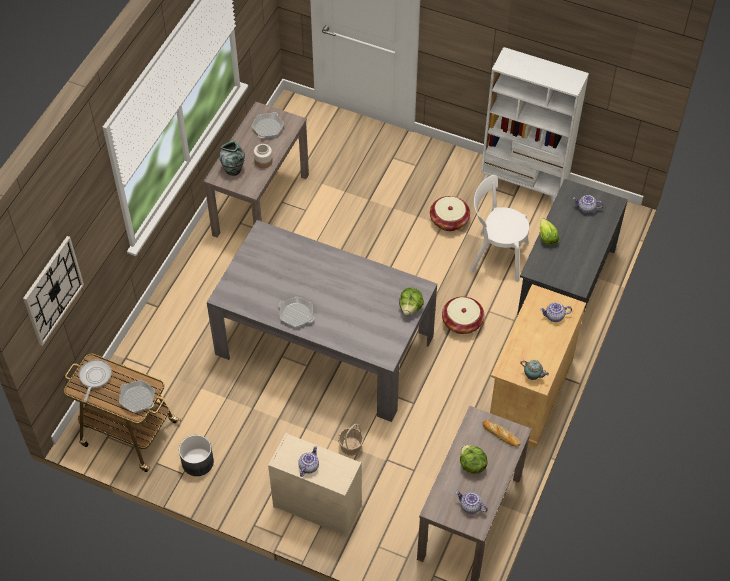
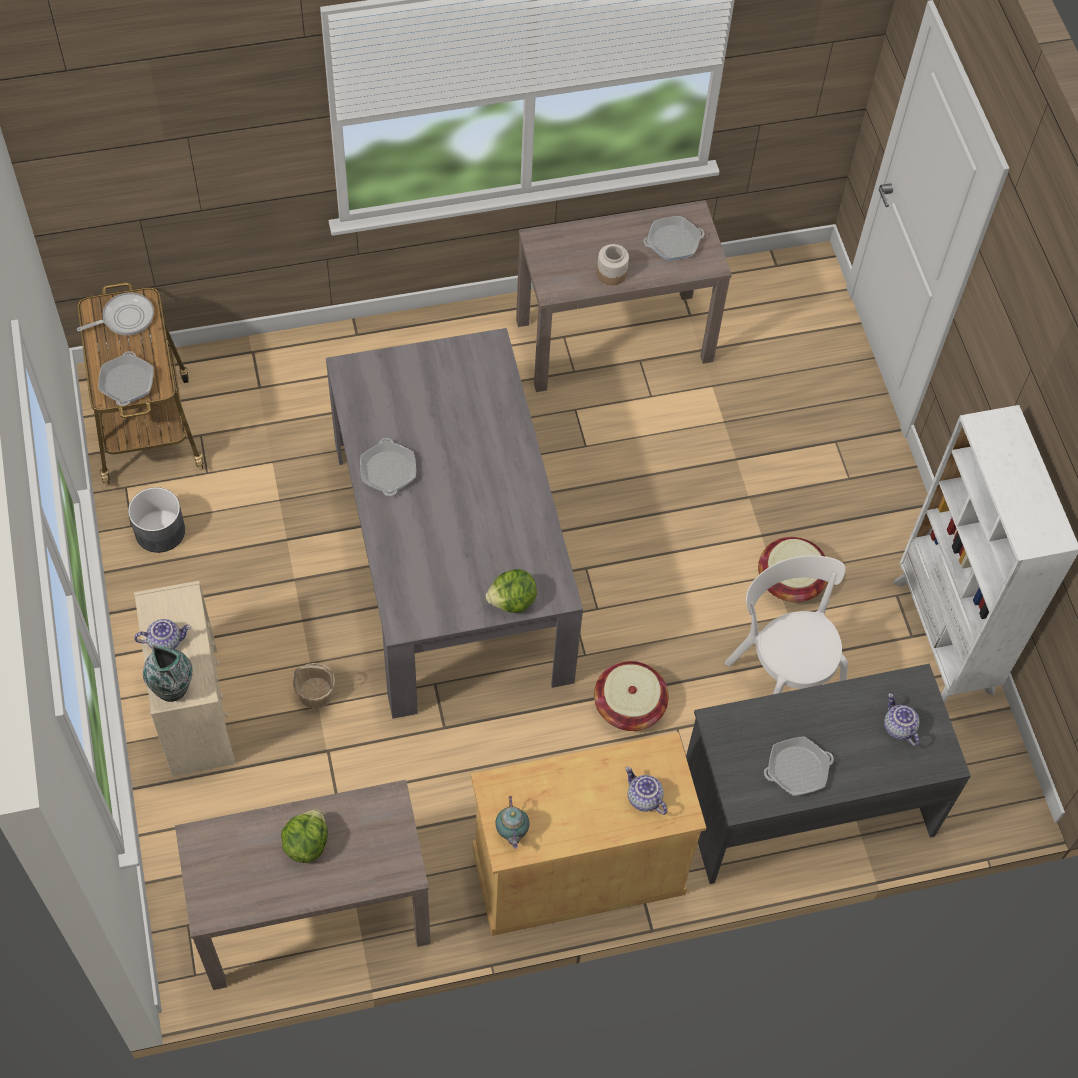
camera: 50 degrees right, 5 degrees up
wall clock [23,236,84,346] -> none
vase [219,140,245,176] -> vase moved to [143,645,193,702]
teapot [456,491,488,514] -> none
bread [483,420,521,446] -> none
lettuce [540,219,559,245] -> none
none -> frying pan [764,736,834,796]

